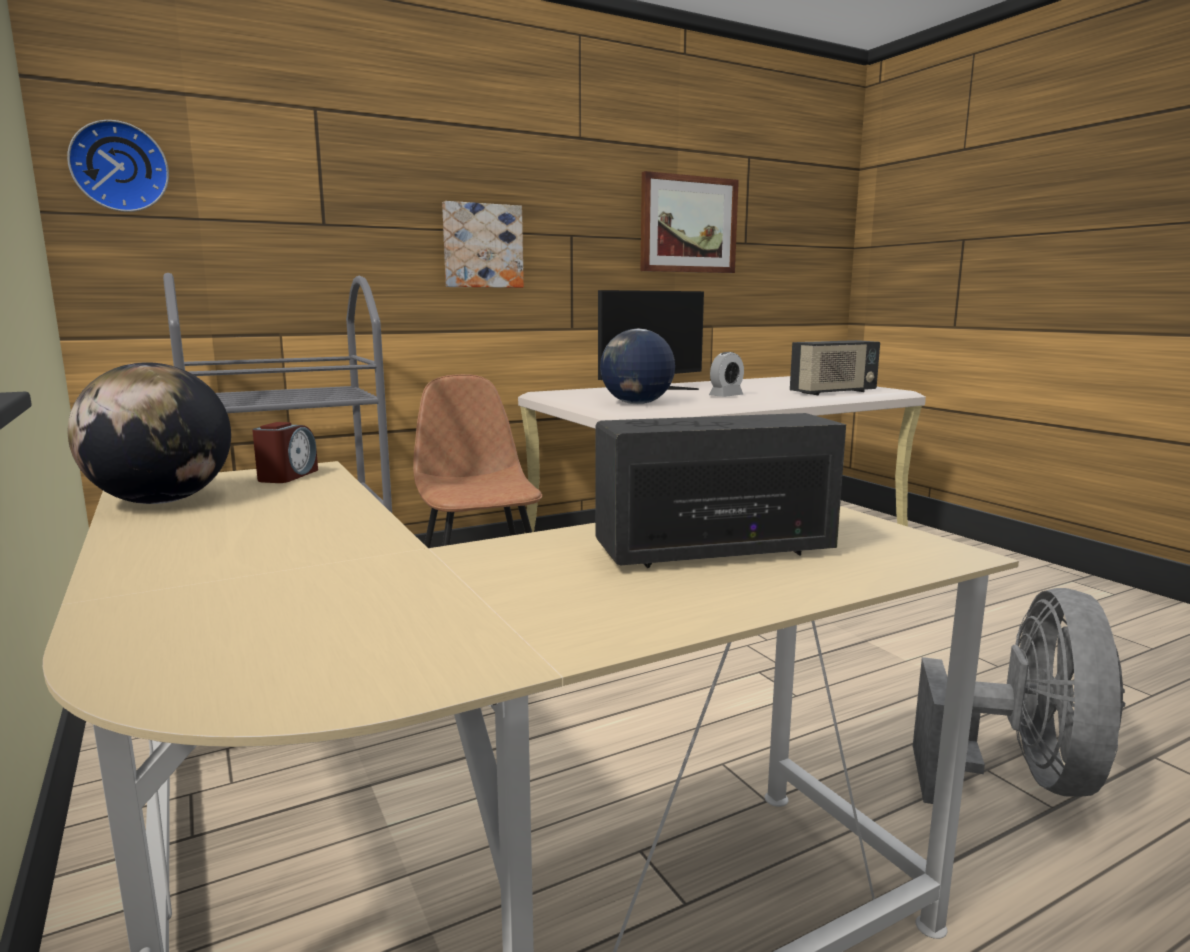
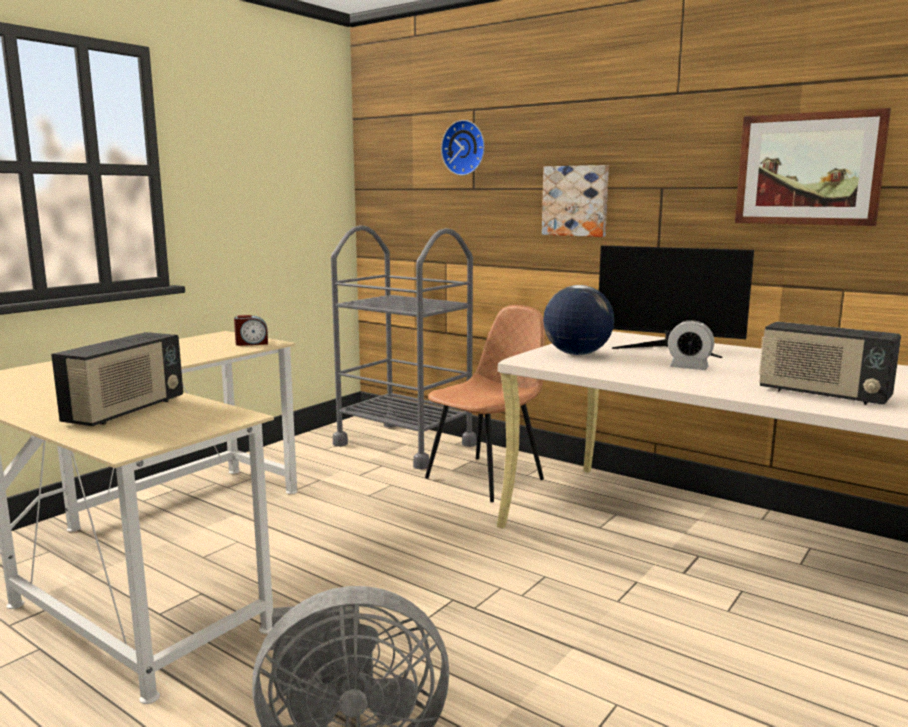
camera: 65 degrees right, 0 degrees up
wall clock [67,120,169,212] -> wall clock moved to [441,120,485,176]
globe [67,362,231,504] -> none
radio [596,413,846,568] -> radio turned 60 degrees clockwise [51,332,183,426]

